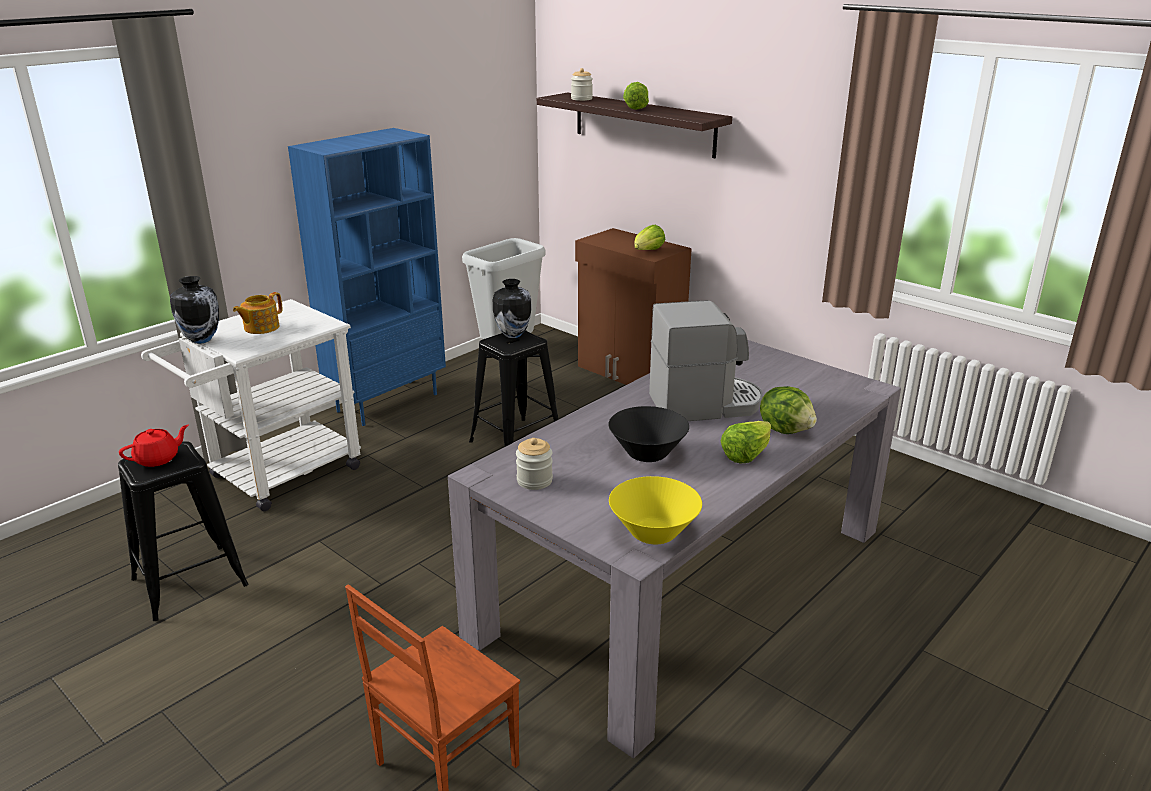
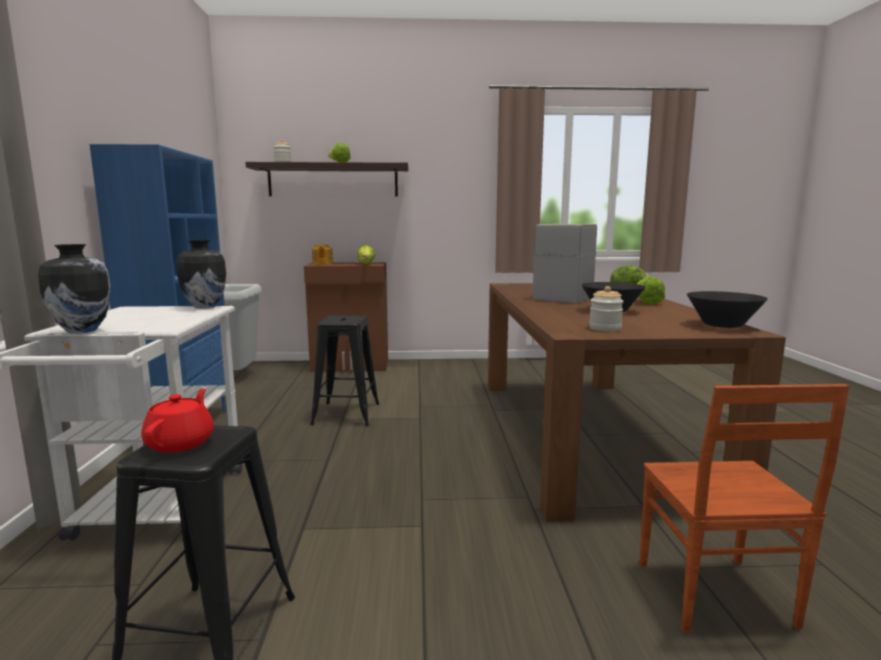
camera: 45 degrees left, 15 degrees down
teapot [233,292,282,334] -> teapot moved to [312,244,333,264]
grey dining table [448,340,901,759] -> brown dining table [488,283,786,522]
vase [493,279,532,338] -> vase moved to [176,240,226,309]
yellow bowl [609,476,702,544] -> black bowl [687,291,768,328]

